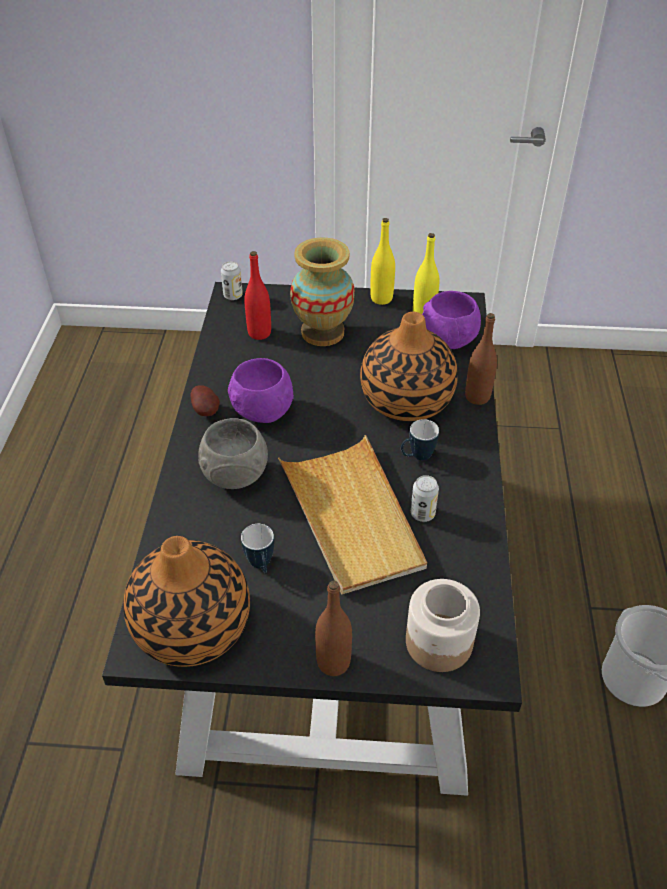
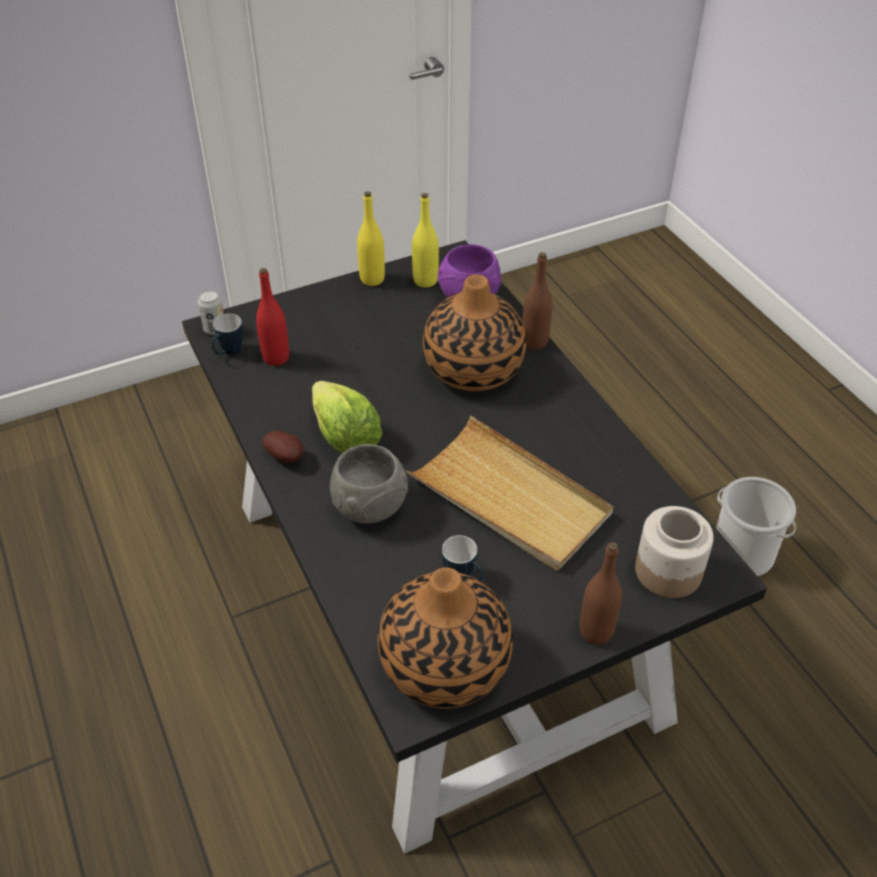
camera: 30 degrees left, 0 degrees up
purple bowl [228,358,294,423] -> lettuce [312,381,382,453]
vase [290,237,355,346] -> none
mug [401,419,439,461] -> mug moved to [211,314,243,355]
can [411,475,439,522] -> none

